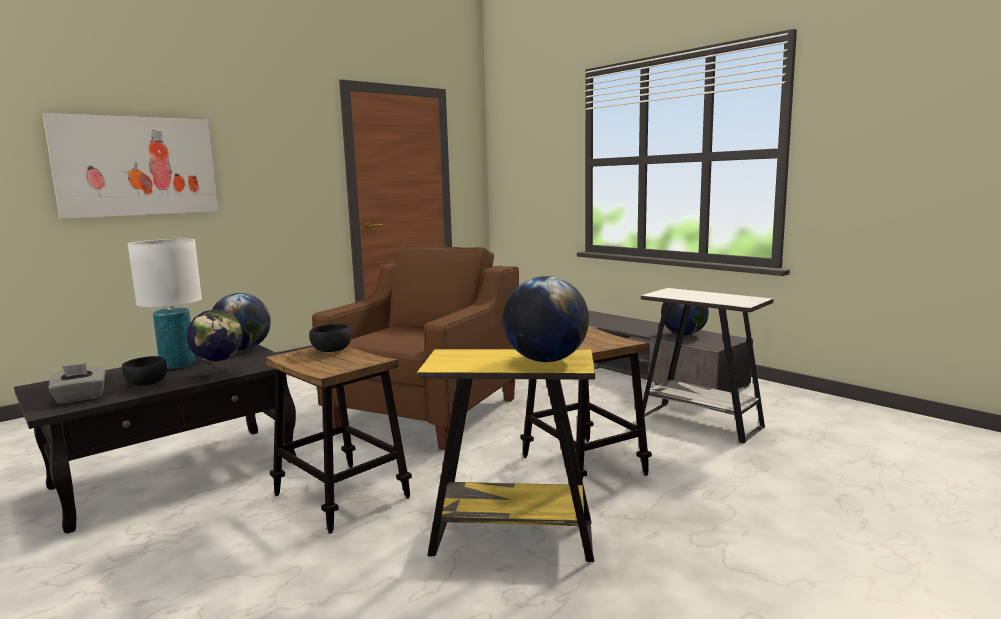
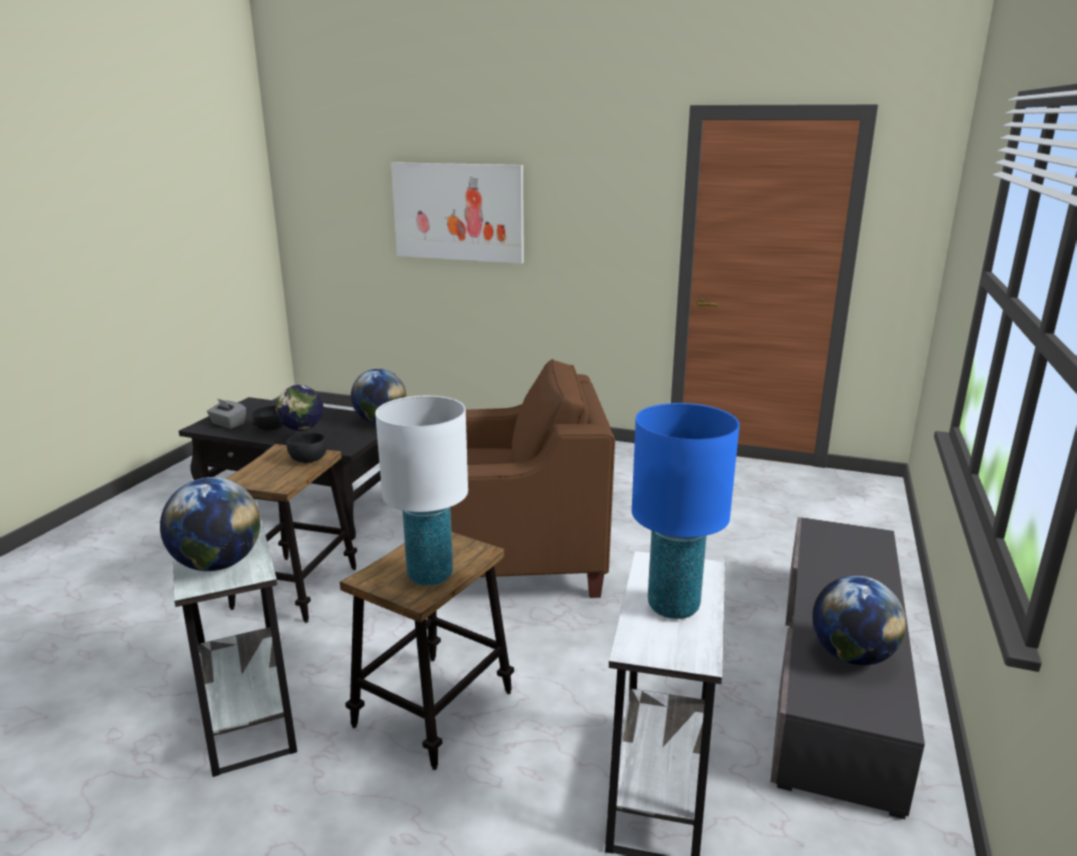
camera: 60 degrees right, 10 degrees up
white table lamp [128,239,202,369] -> white table lamp moved to [375,396,468,586]
yellow side table [417,349,595,562] -> white side table [173,502,297,777]
none -> blue table lamp [632,403,740,619]

